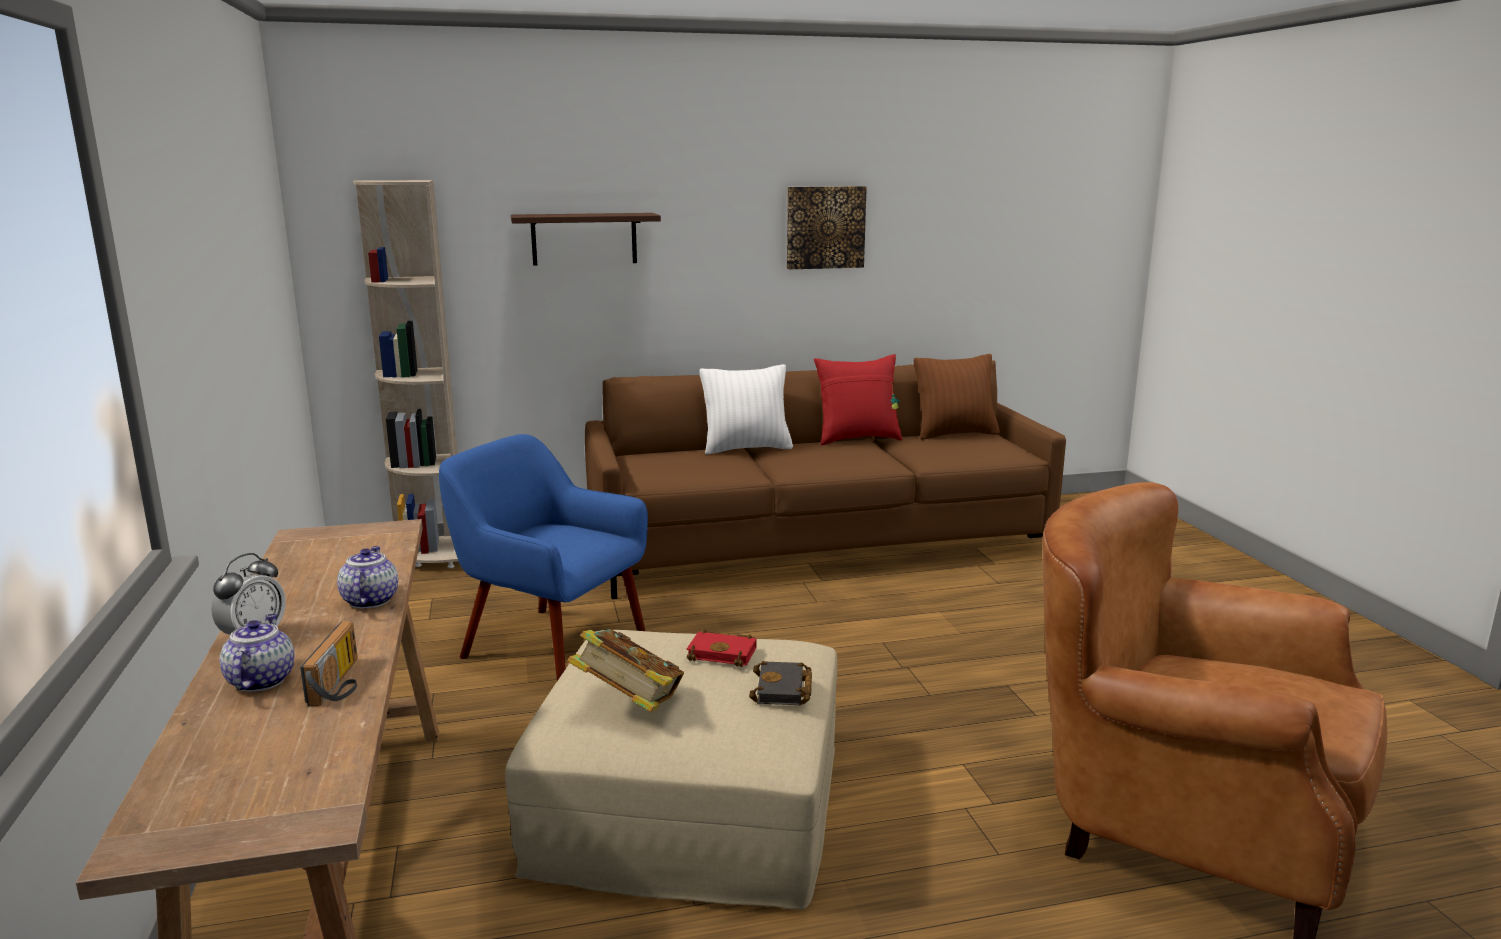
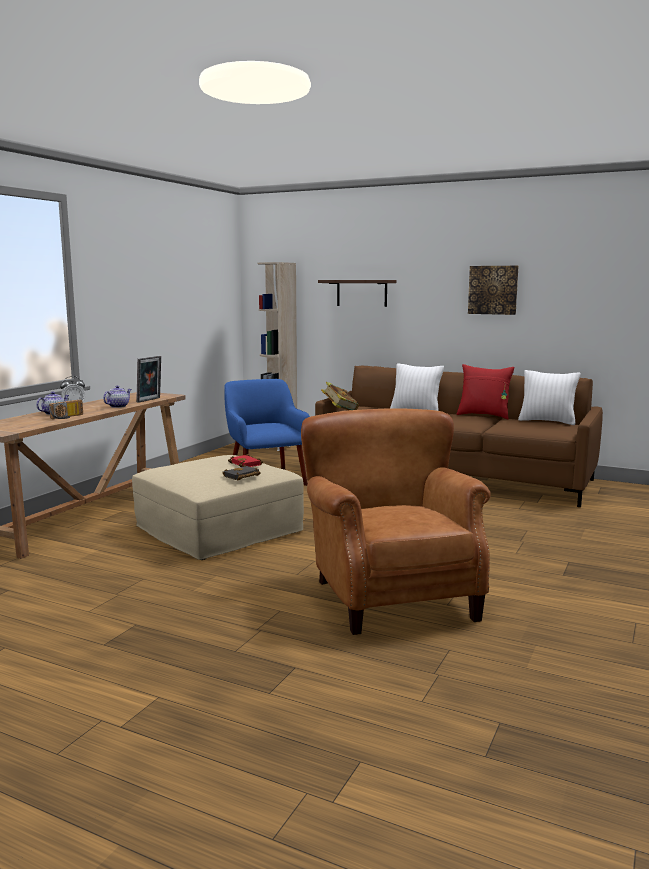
camera: 40 degrees right, 5 degrees down
book [567,629,684,712] -> book moved to [321,382,359,410]
brown pillow [914,354,1000,440] -> white pillow [518,370,580,425]
none -> picture frame [136,356,161,403]

